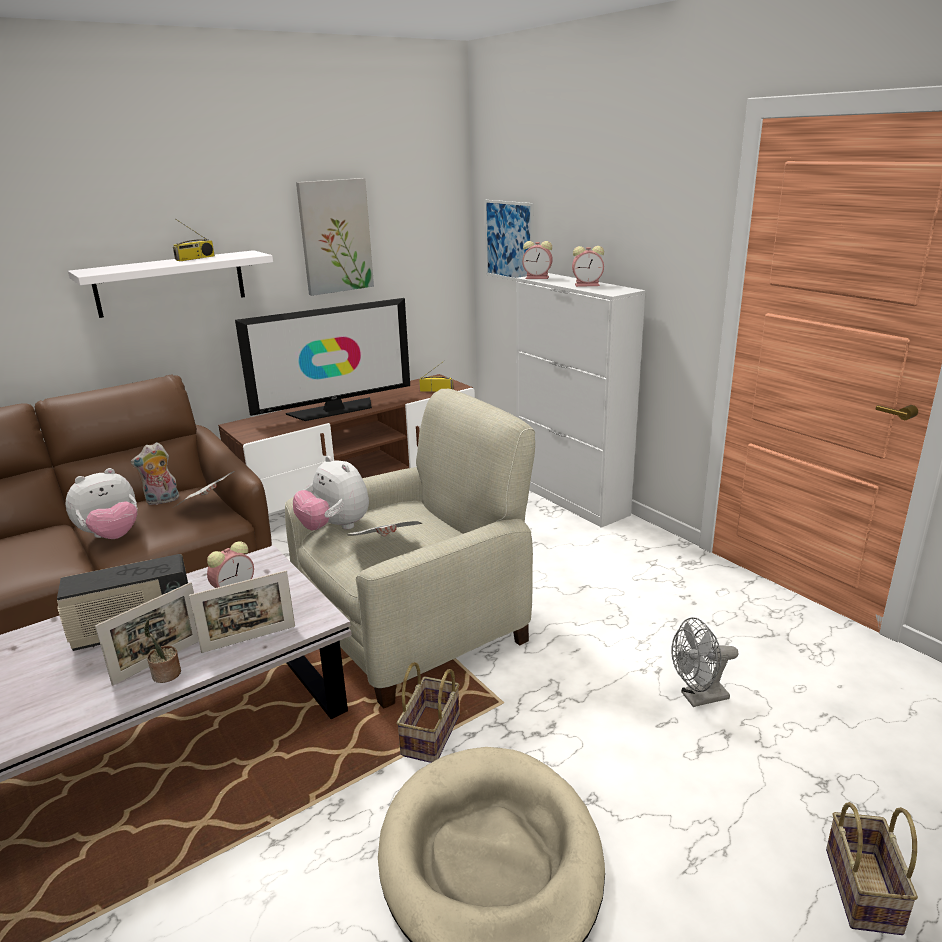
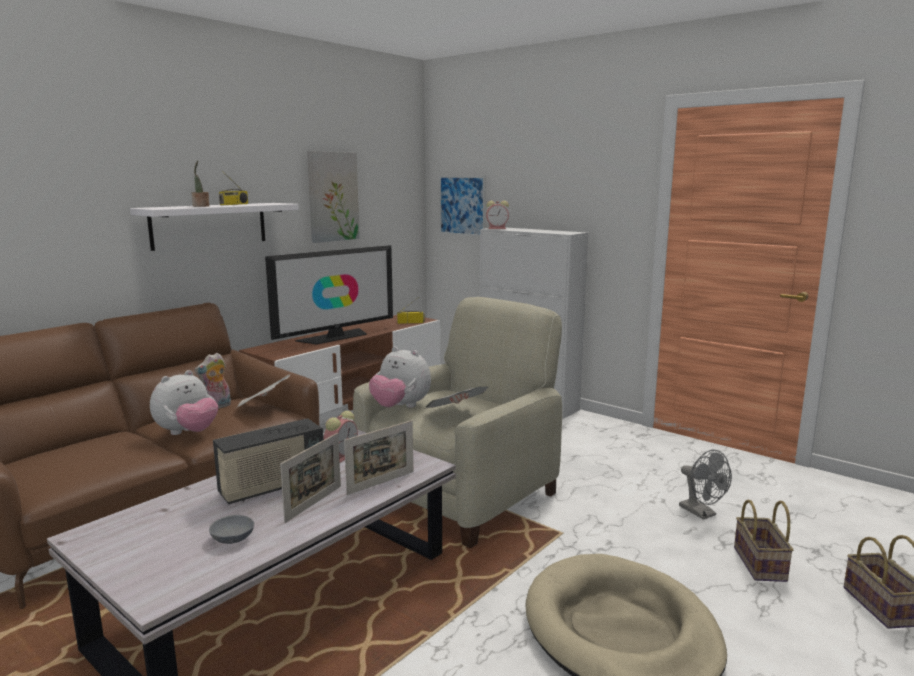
camera: 15 degrees left, 10 degrees down
potted plant [144,619,181,683] -> potted plant moved to [191,161,209,207]
basket [396,662,460,763] -> basket moved to [734,500,793,582]
alarm clock [572,246,604,287] -> none
grey fan [672,617,738,707] -> grey fan turned 90 degrees counterclockwise [679,450,732,520]
none -> grey bowl [209,515,254,544]

